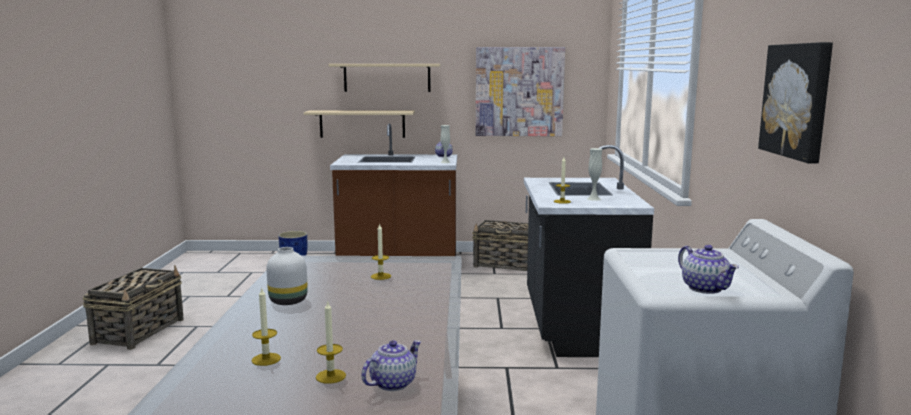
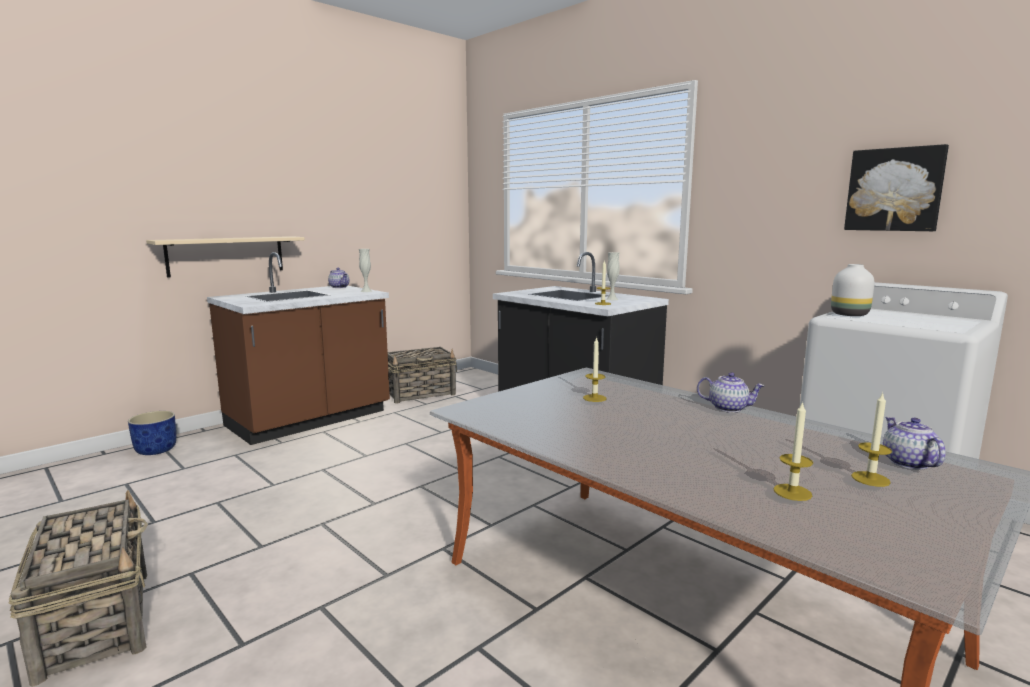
camera: 45 degrees left, 0 degrees up
white vase [266,247,308,305] -> white vase moved to [831,264,874,316]
beige shelf [329,64,441,92] -> none
picture [476,47,565,136] -> none
teapot [678,245,739,294] -> teapot moved to [697,372,765,413]

